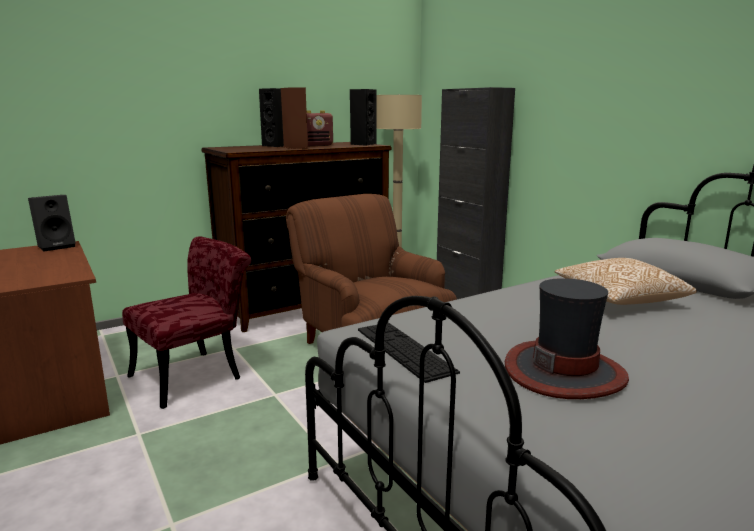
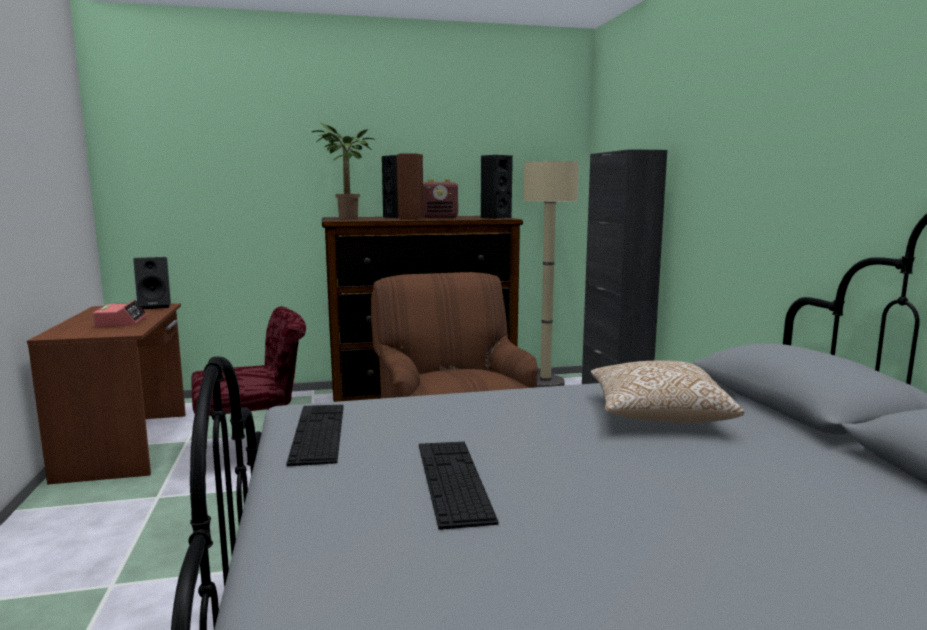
camera: 20 degrees right, 5 degrees down
hat [505,278,629,399] -> keyboard [419,442,499,530]
none -> alarm clock [93,300,147,327]
none -> potted plant [312,123,376,219]

